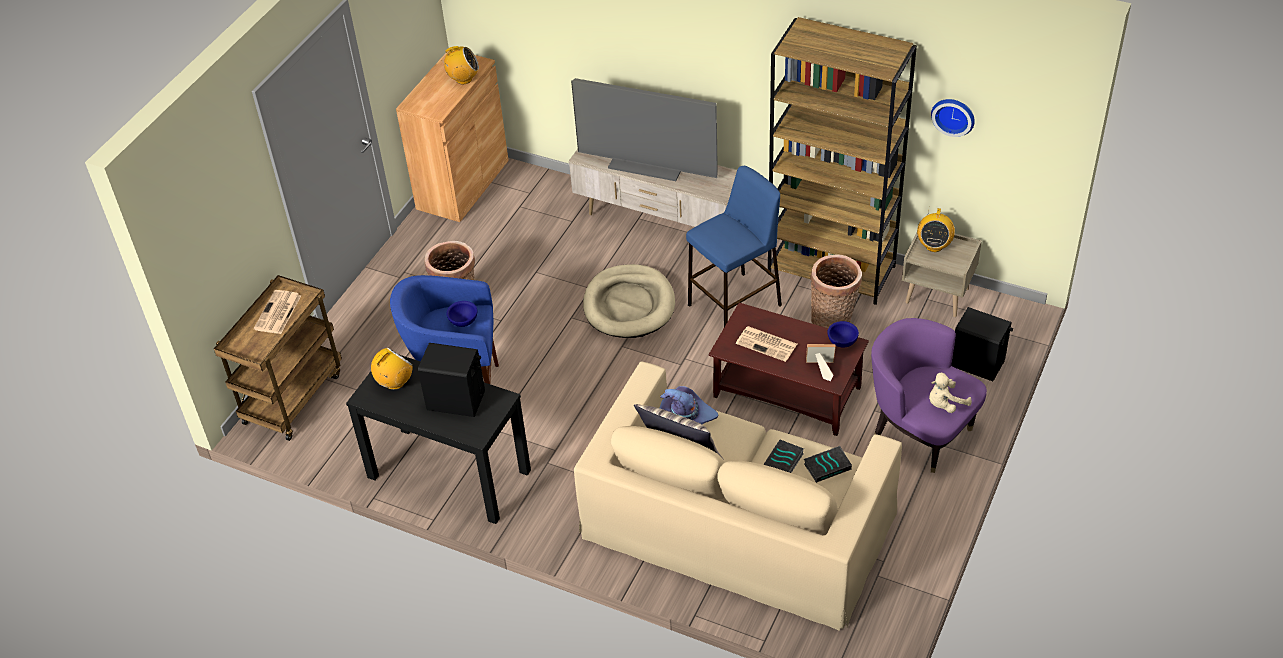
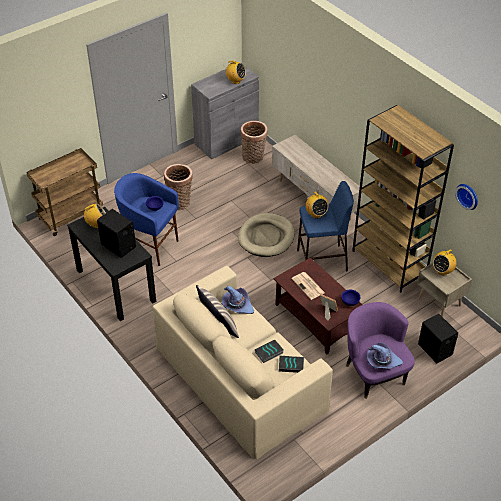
camera: 25 degrees right, 0 degrees up
newspaper [254,290,301,334] -> none
brown cabinet [396,51,509,222] -> grey cabinet [191,65,259,159]
television [571,78,718,181] -> none
basket [810,254,862,328] -> basket moved to [240,121,268,164]
beige plush toy [929,373,972,413] -> purple hat [366,342,403,369]
none -> radio [306,192,329,218]

